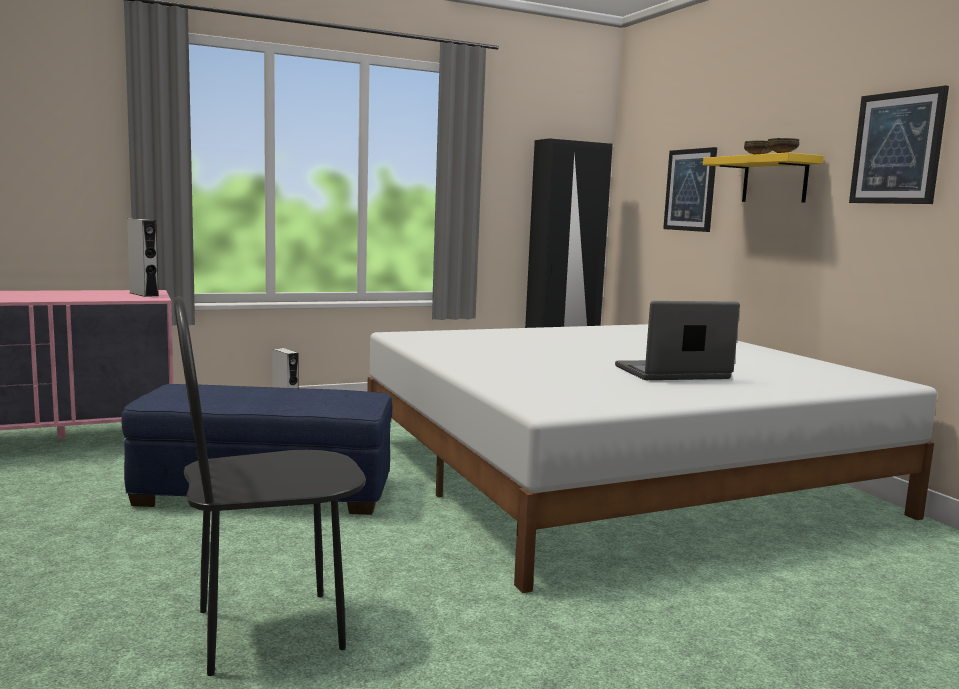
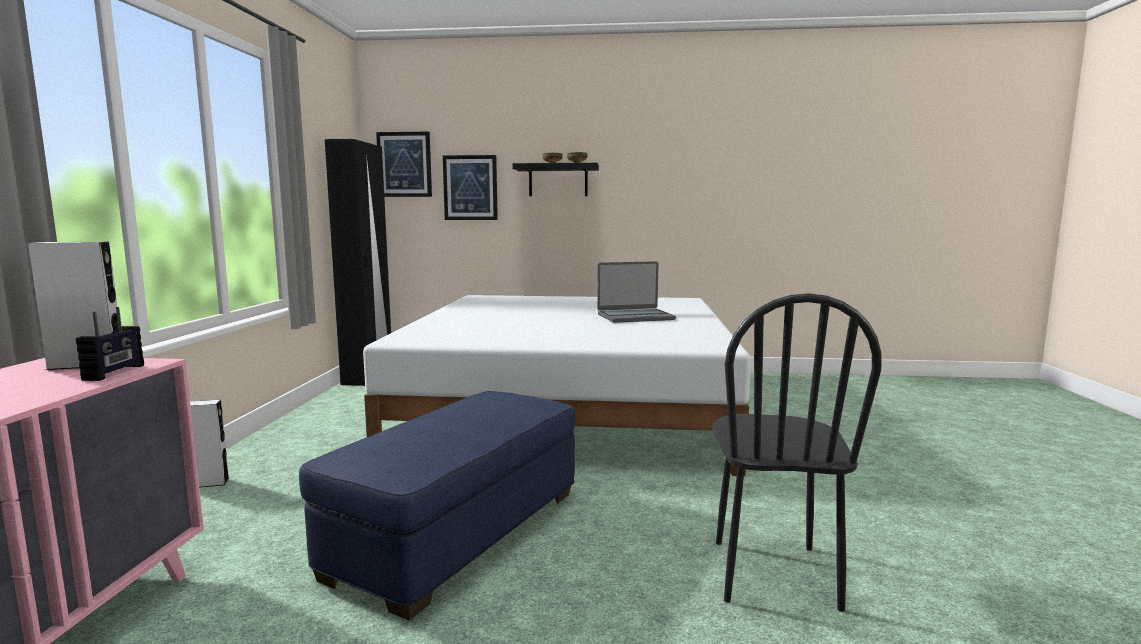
camera: 60 degrees left, 0 degrees up
laptop [615,301,740,380] -> laptop turned 120 degrees counterclockwise [597,261,676,323]
yellow shelf [703,152,824,203] -> black shelf [512,163,599,196]
picture [849,85,949,204] -> picture moved to [376,132,432,197]
none -> radio [76,307,144,381]

